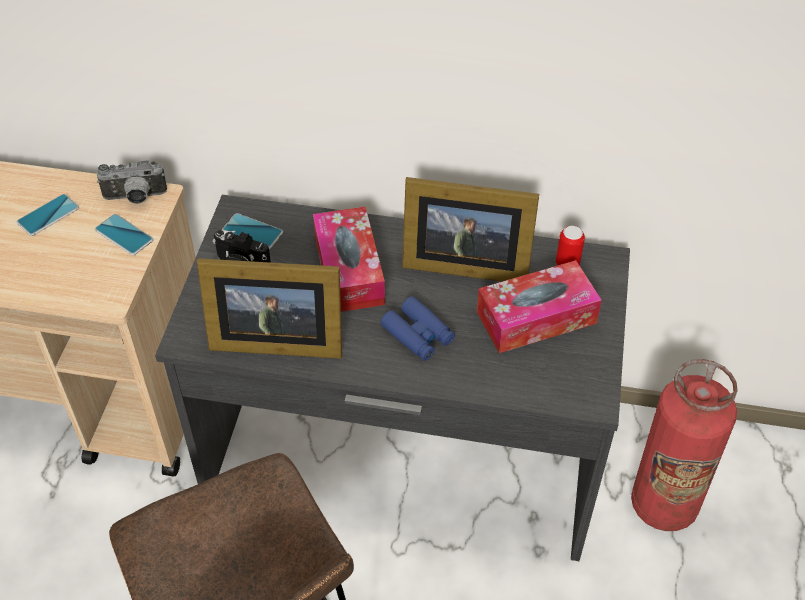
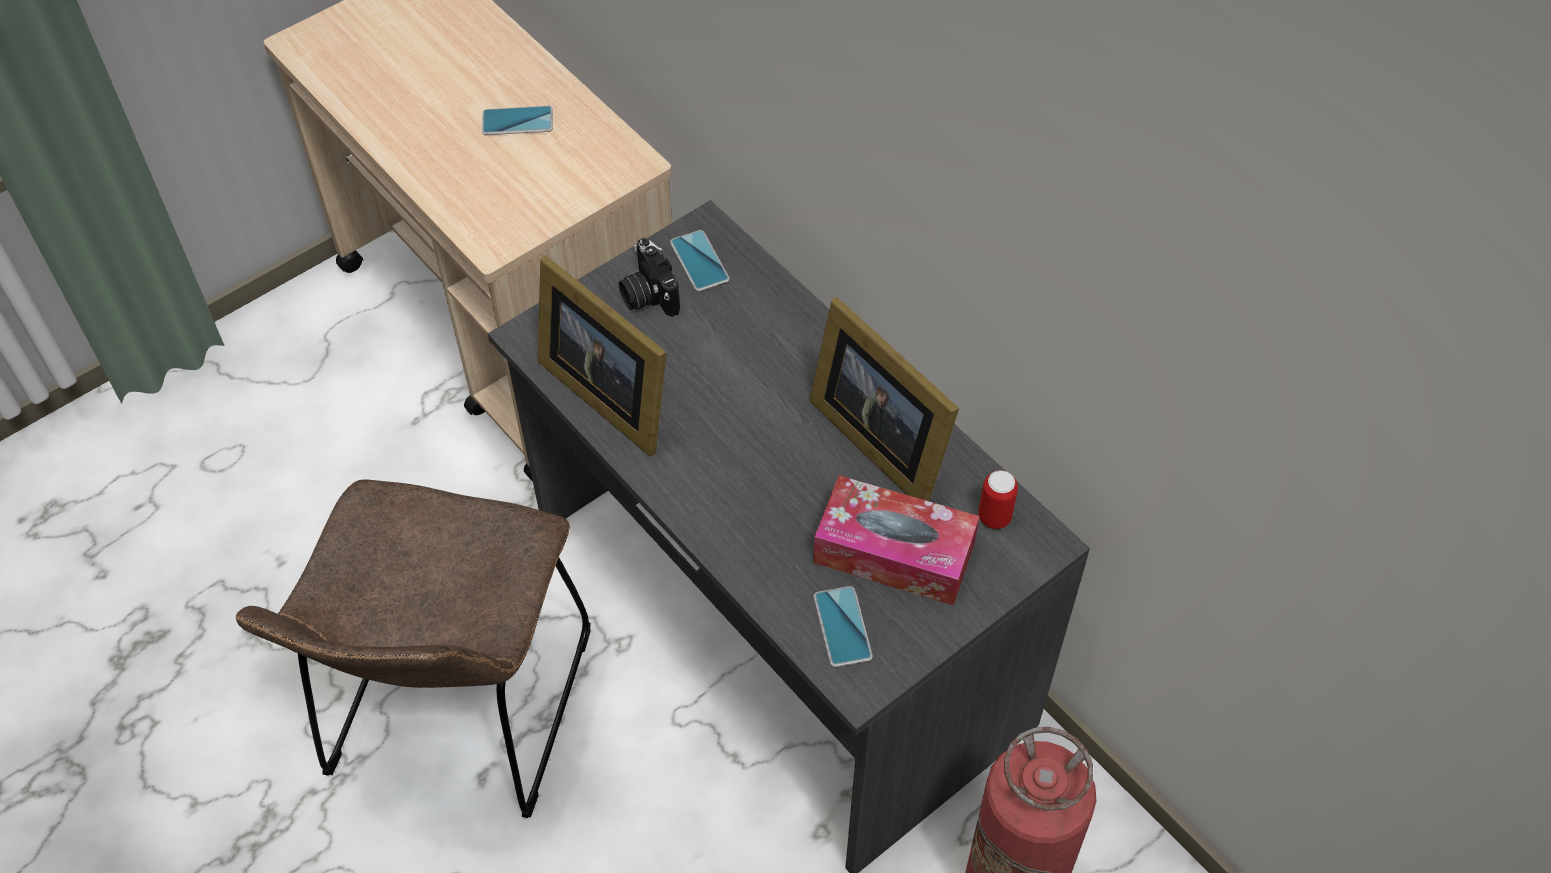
camera: 40 degrees right, 5 degrees up
phone [95,214,153,255] -> phone moved to [814,586,873,667]
camera [97,160,167,204] -> none
tissue box [313,207,385,312] -> none
blue binoculars [381,296,455,361] -> none

